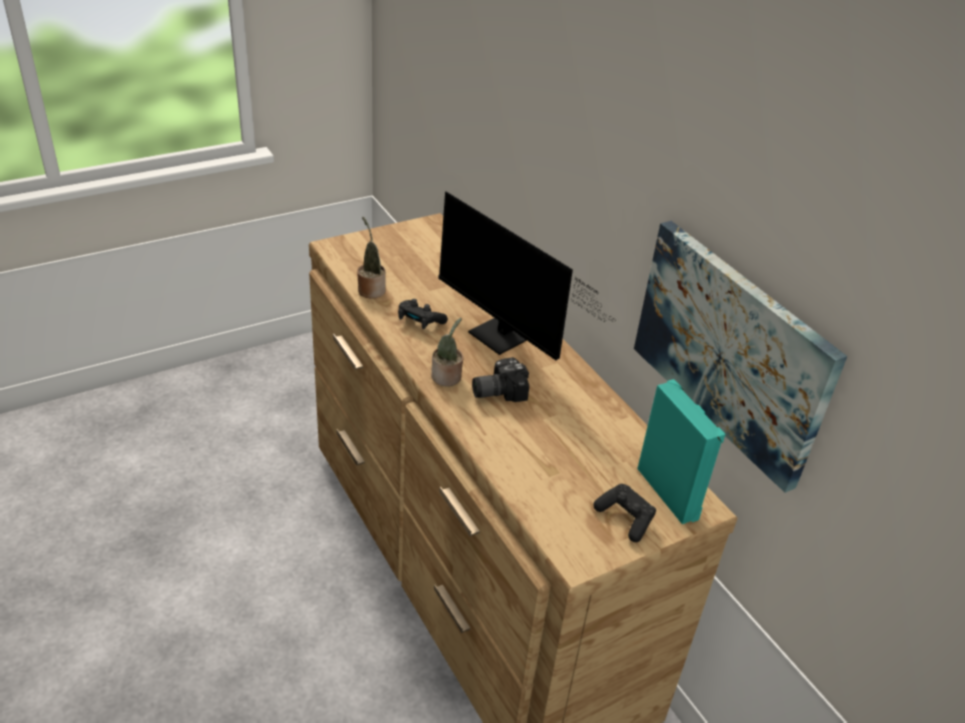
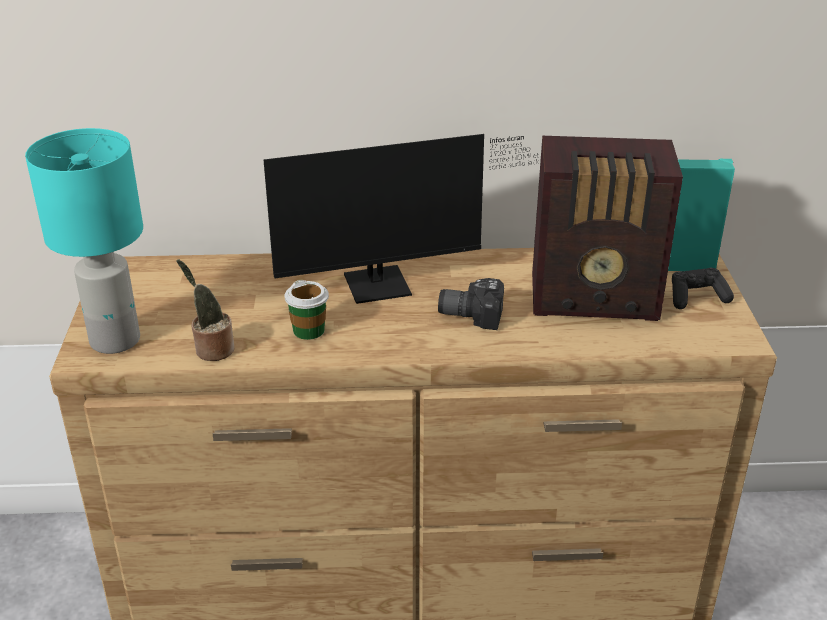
camera: 60 degrees left, 5 degrees down
black game controller [398,299,448,329] -> cup [284,280,329,340]
potted plant [431,318,464,386] -> none
camera [472,357,529,402] -> camera turned 90 degrees clockwise [438,278,504,330]
picture [634,221,848,493] -> none
none -> turquoise table lamp [25,128,143,354]
none -> radio [532,136,683,321]

